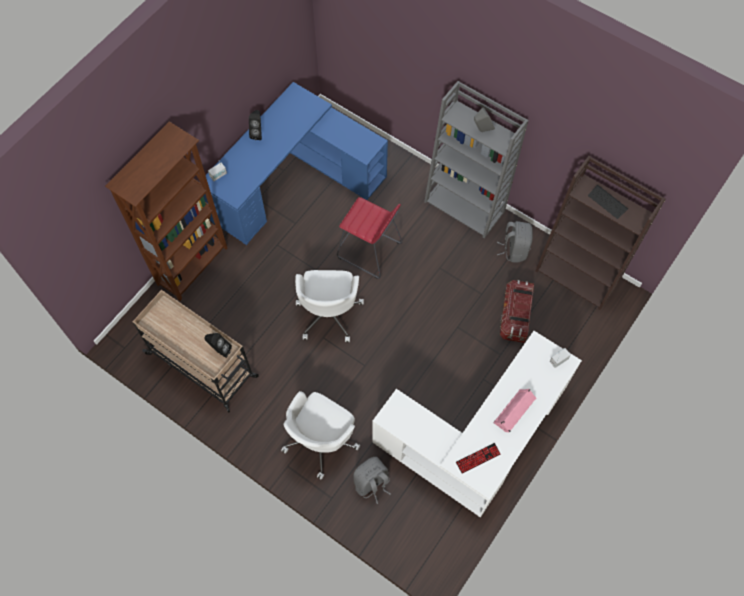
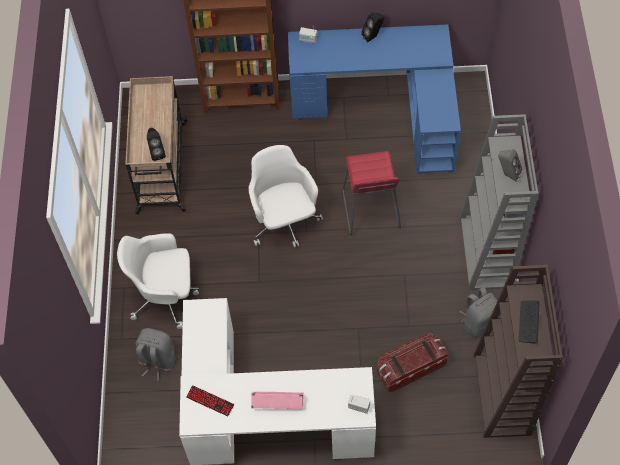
camera: 55 degrees right, 5 degrees down
white office chair [295,270,364,342] -> white office chair turned 105 degrees clockwise [249,145,323,248]

